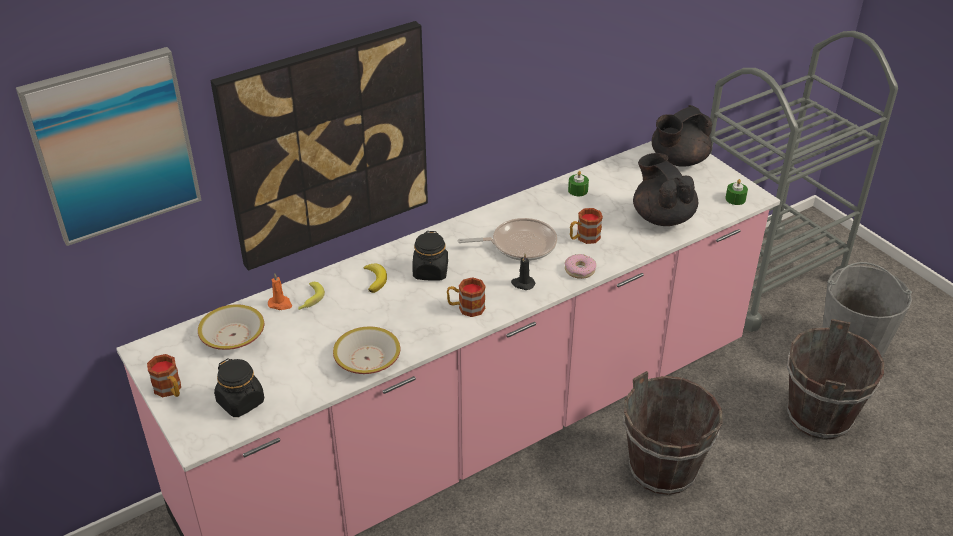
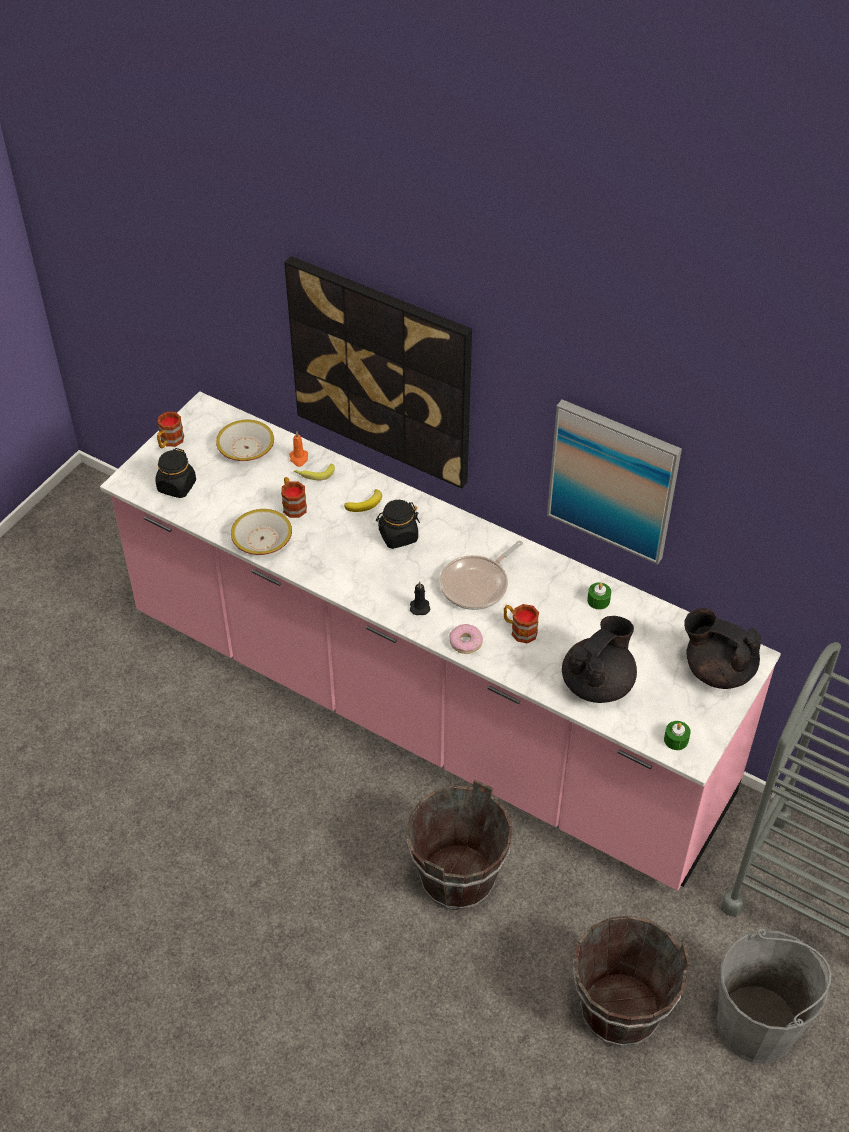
camera: 65 degrees right, 10 degrees up
picture [16,47,202,246] -> picture moved to [547,400,682,564]
mug [447,277,485,317] -> mug moved to [281,477,307,518]
frying pan [457,218,557,261] -> frying pan turned 75 degrees clockwise [440,540,523,610]

